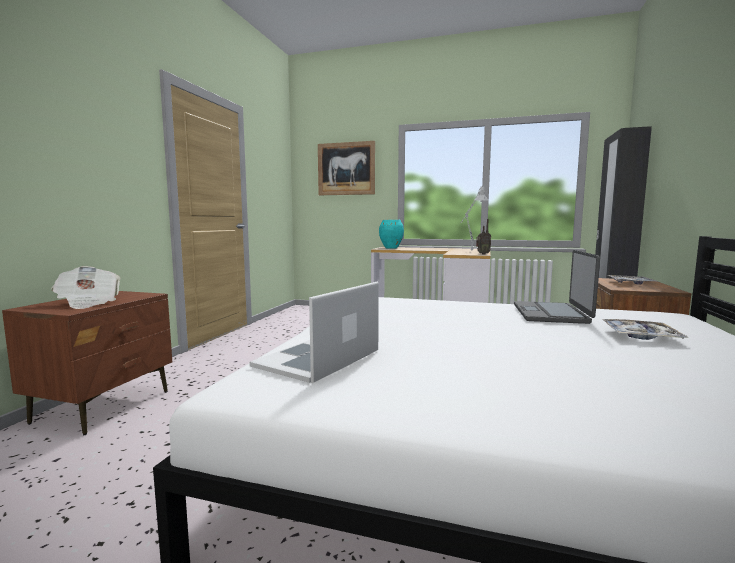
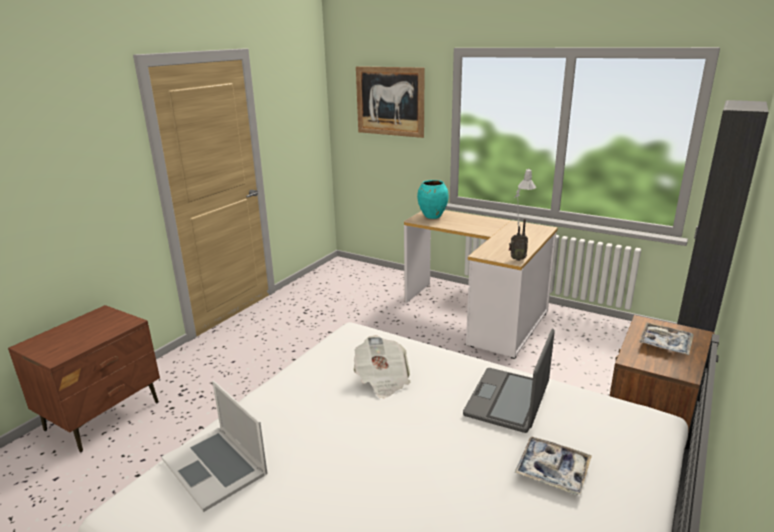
camera: 15 degrees right, 15 degrees up
newspaper [51,266,120,309] -> newspaper moved to [354,335,411,399]
laptop [250,282,379,383] -> laptop turned 90 degrees counterclockwise [161,381,267,512]

